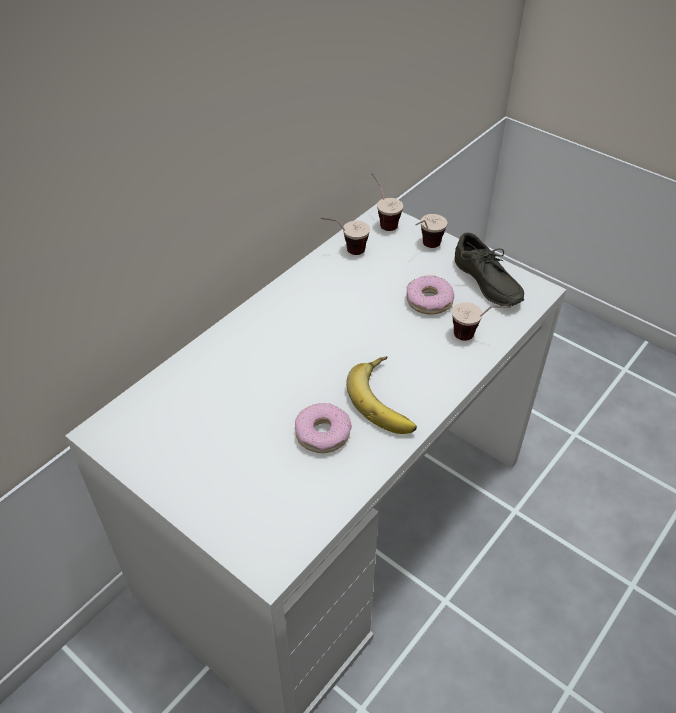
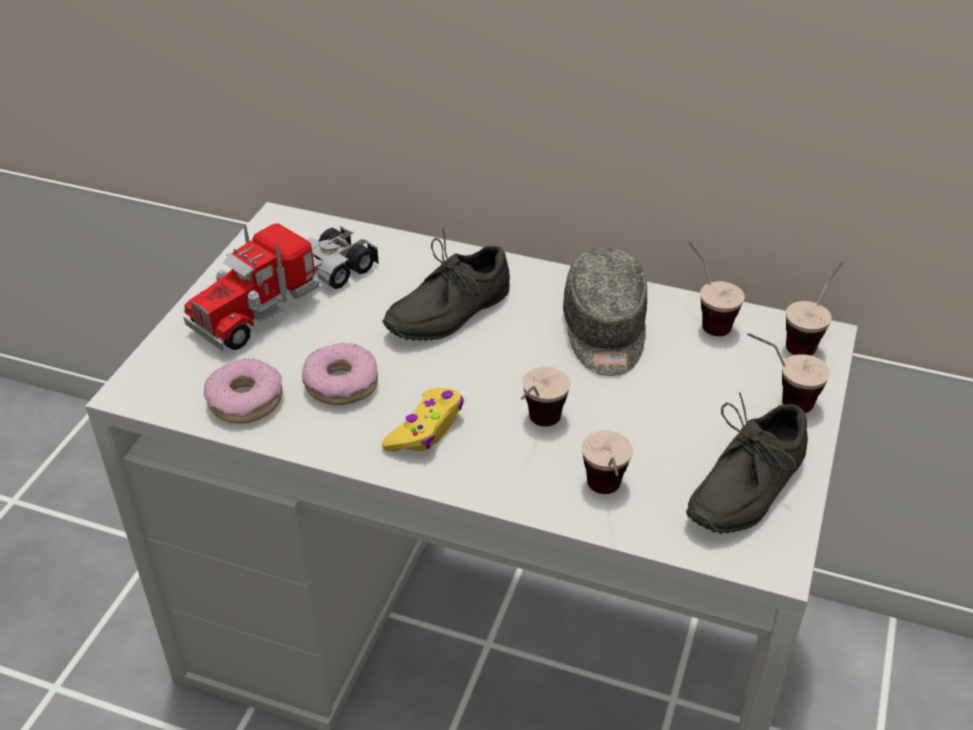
camera: 70 degrees right, 5 degrees down
banana [346,356,417,434] -> yellow game controller [382,388,464,451]
donut [406,275,454,315] -> donut moved to [204,358,283,424]
none -> toy truck [183,223,379,351]
none -> grey shoe [382,228,510,341]
none -> cup [521,367,571,427]
none -> grey cap [563,248,647,376]

